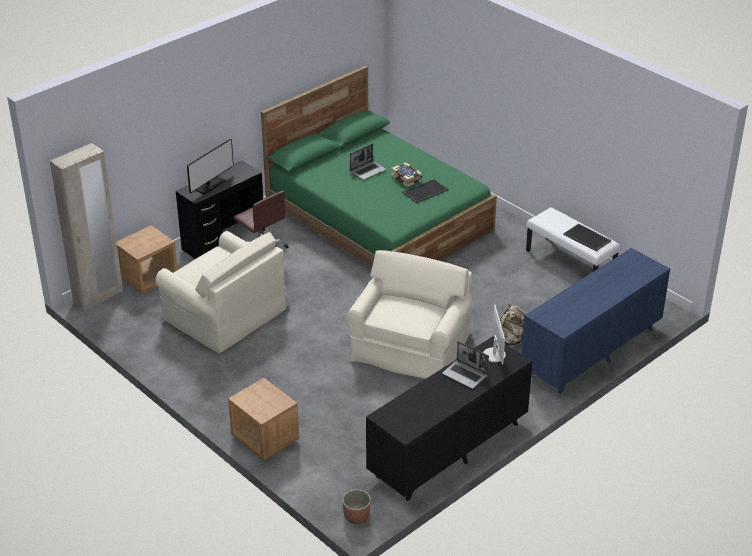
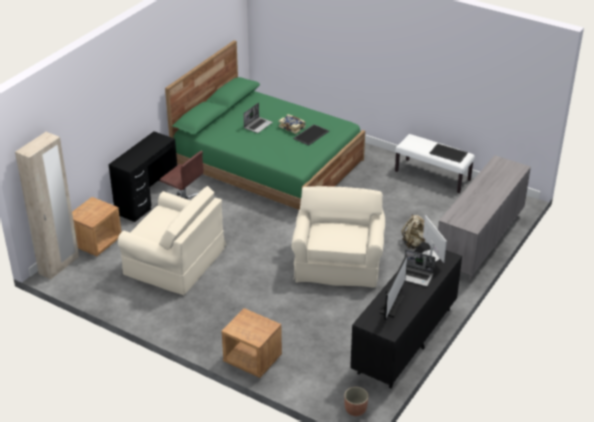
camera: 15 degrees left, 0 degrees up
monitor [187,138,234,195] -> monitor moved to [379,254,408,320]
blue dresser [521,248,670,394] -> grey dresser [438,155,531,280]

